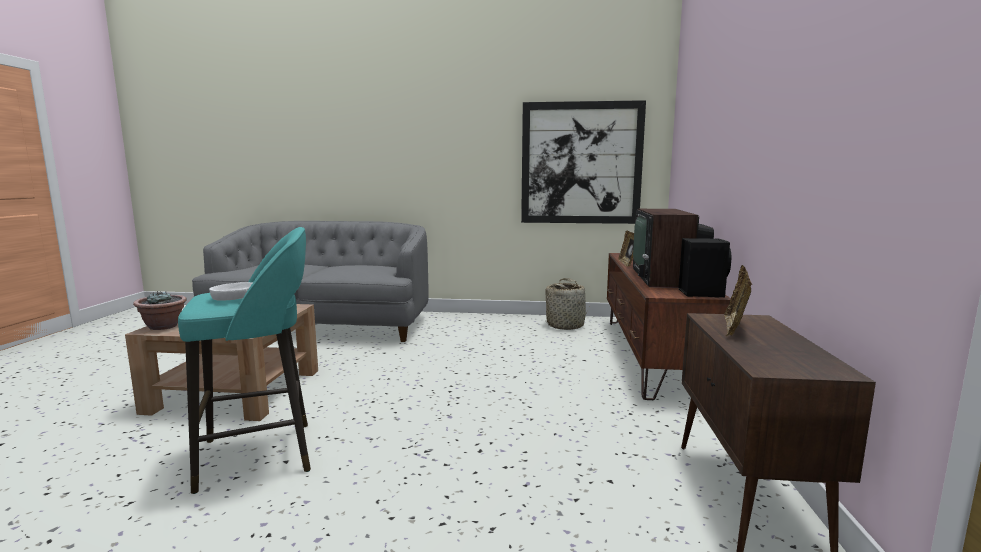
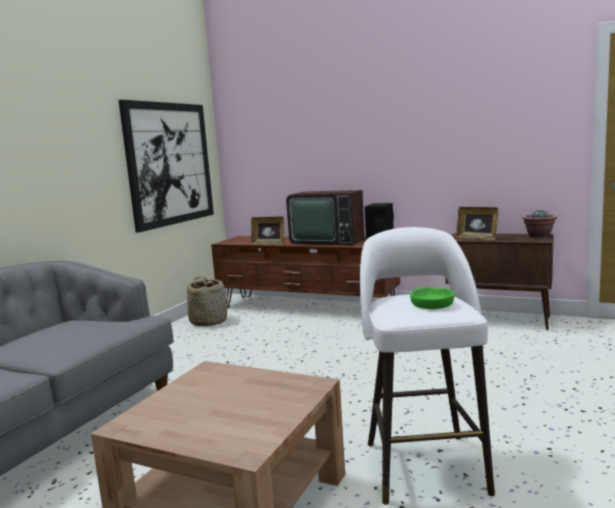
camera: 70 degrees left, 0 degrees up
potted plant [133,291,187,330] -> potted plant moved to [522,210,557,238]
turquoise stool [178,227,311,494] -> white stool [360,227,495,505]
white bowl [209,282,252,301] -> green bowl [410,287,454,309]

